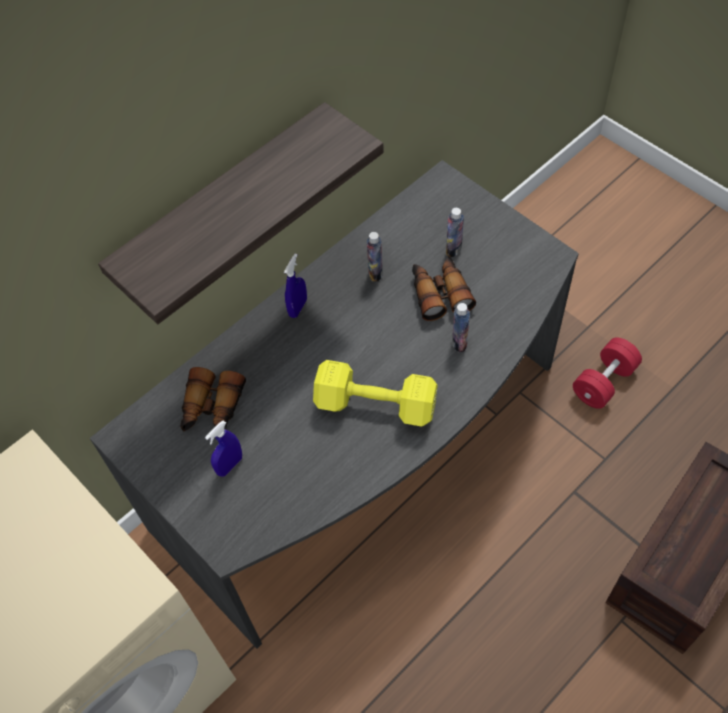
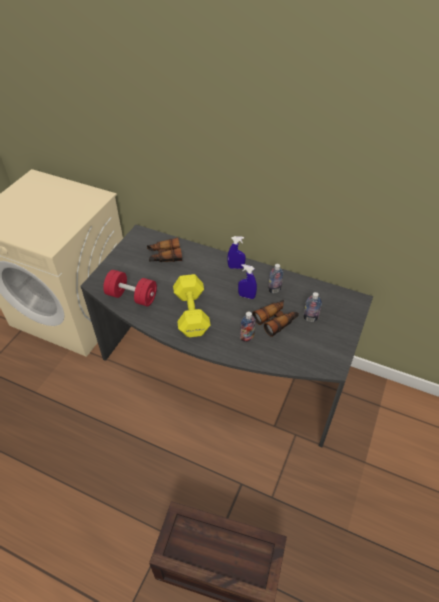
camera: 65 degrees right, 10 degrees down
shelf [98,102,384,324] -> none
blue spray bottle [205,420,242,477] -> blue spray bottle moved to [238,264,257,299]
red dumbbell [573,337,642,409] -> red dumbbell moved to [103,270,157,306]

